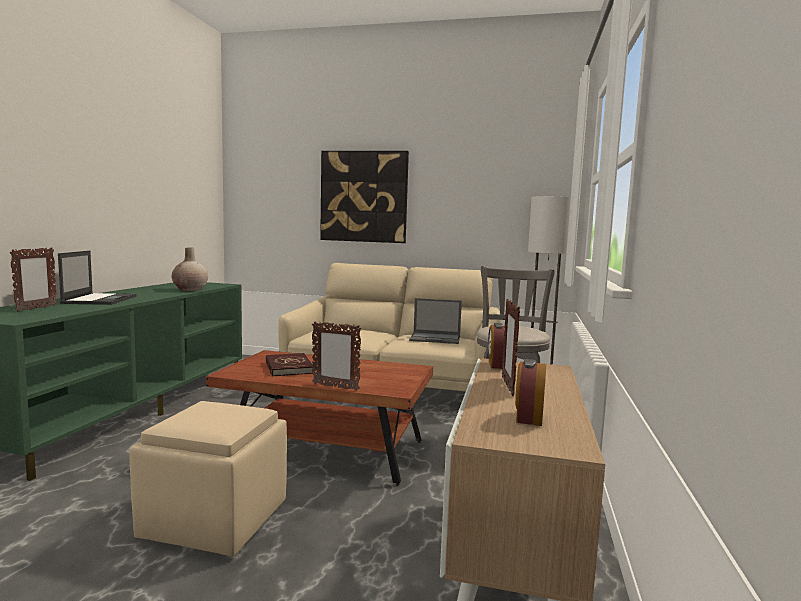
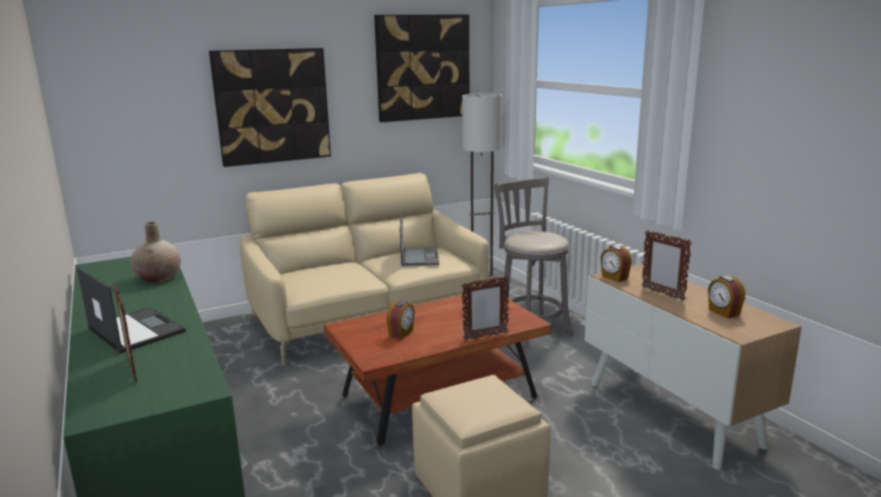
camera: 40 degrees left, 10 degrees up
red book [265,353,313,377] -> alarm clock [386,300,415,339]
laptop [409,298,462,344] -> laptop turned 60 degrees counterclockwise [400,214,439,266]
none -> picture [374,15,469,122]

